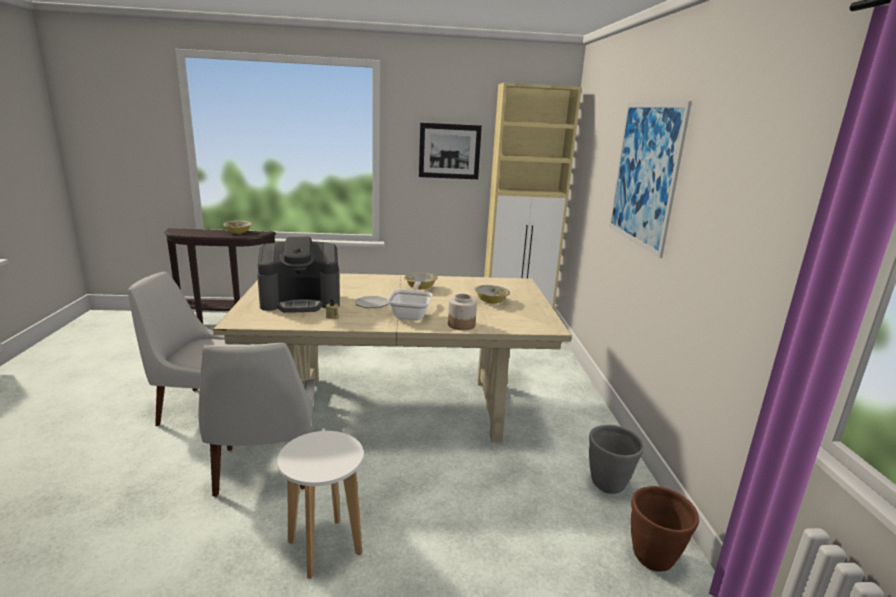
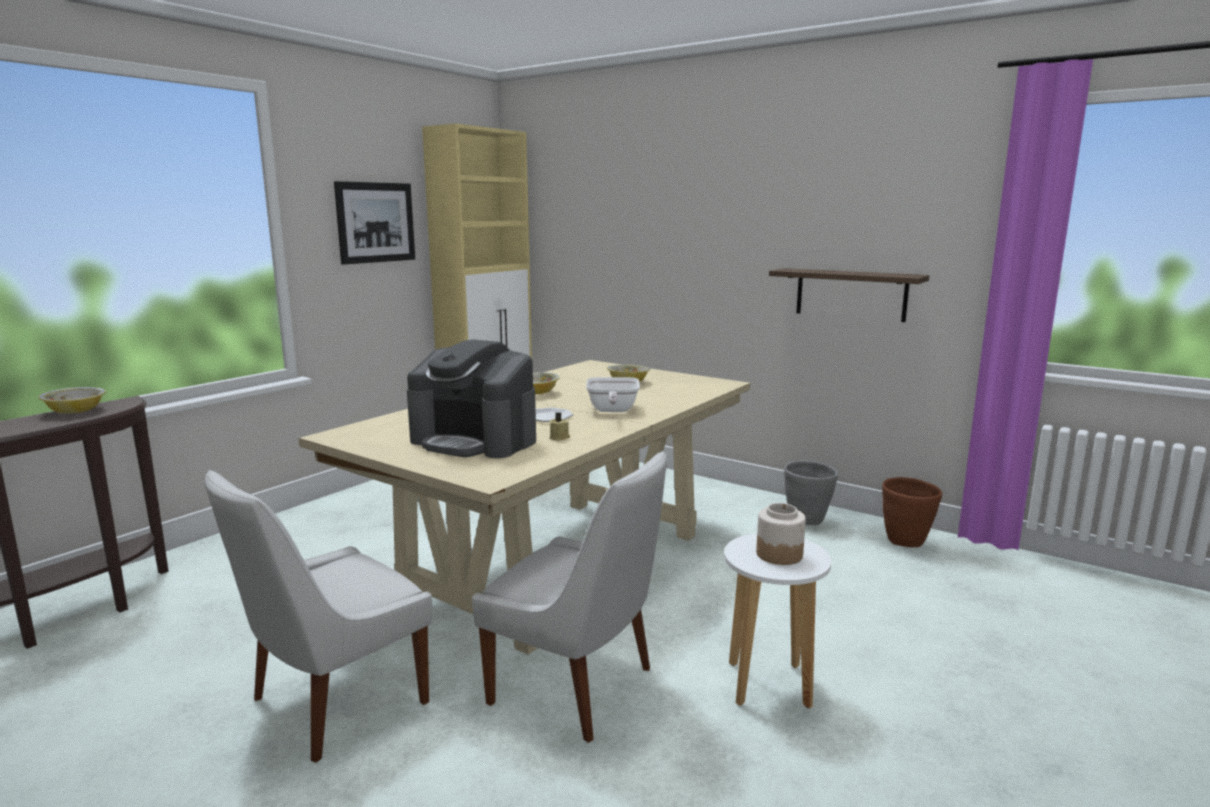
camera: 50 degrees left, 5 degrees down
coffee machine [257,237,340,313] -> coffee machine turned 90 degrees clockwise [407,339,536,458]
frying pan [387,282,432,321] -> frying pan turned 135 degrees counterclockwise [586,377,640,412]
jar [448,294,477,330] -> jar moved to [756,503,806,565]
picture [609,101,692,258] -> none
none -> shelf [769,268,929,322]

